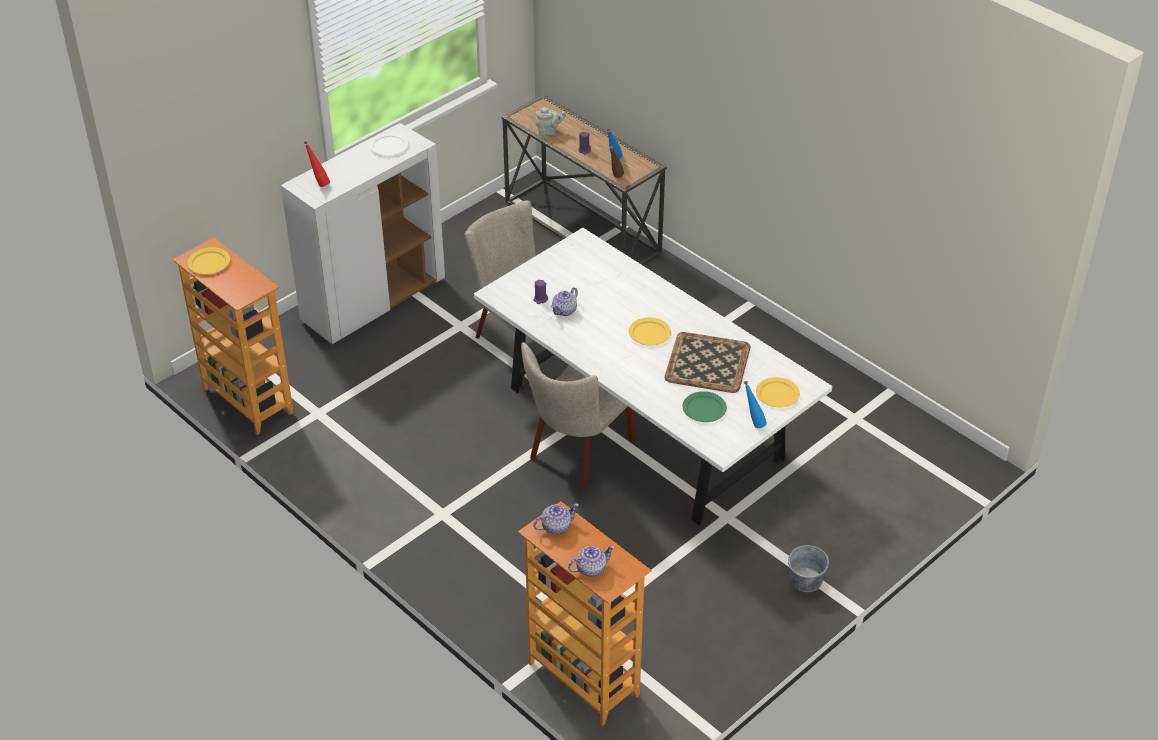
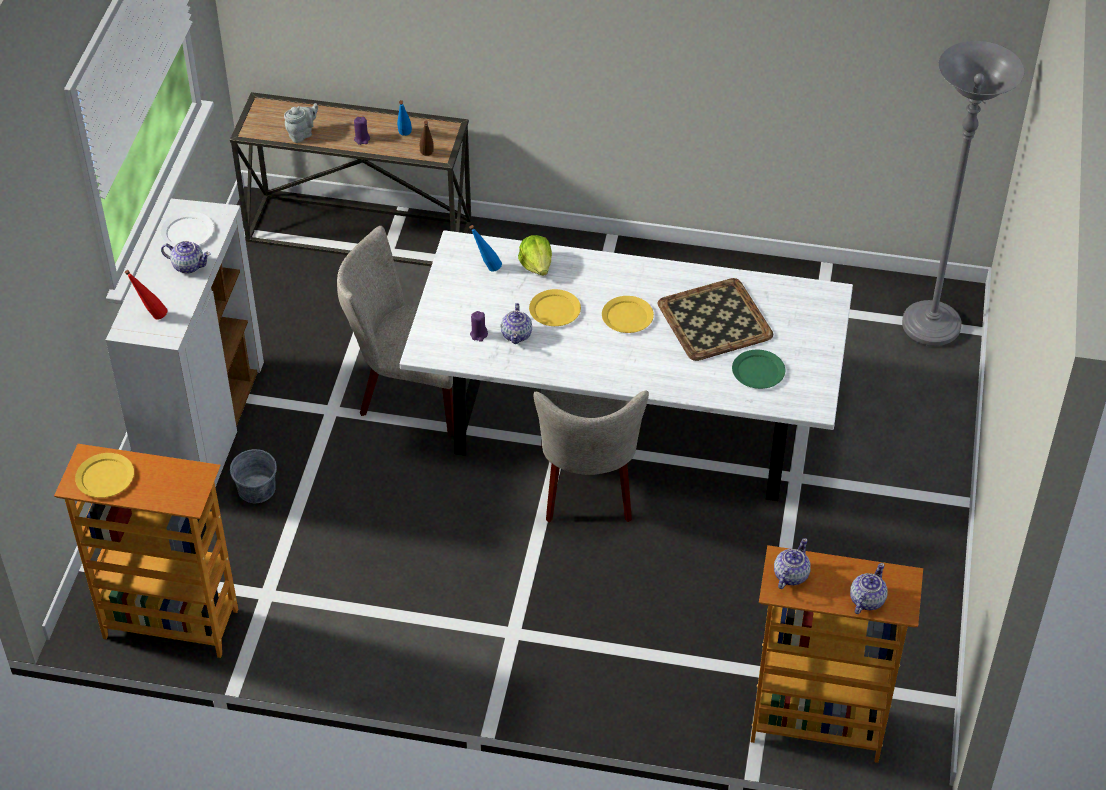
camera: 35 degrees left, 5 degrees up
blue bottle [744,381,767,428] -> blue bottle moved to [469,225,502,272]
yellow plate [756,377,800,407] -> yellow plate moved to [529,289,581,326]
grey bucket [788,545,829,592] -> grey bucket moved to [230,449,277,503]
none -> teapot [161,241,210,274]
none -> lettuce [518,235,552,276]
none -> grey floor lamp [902,41,1024,346]

